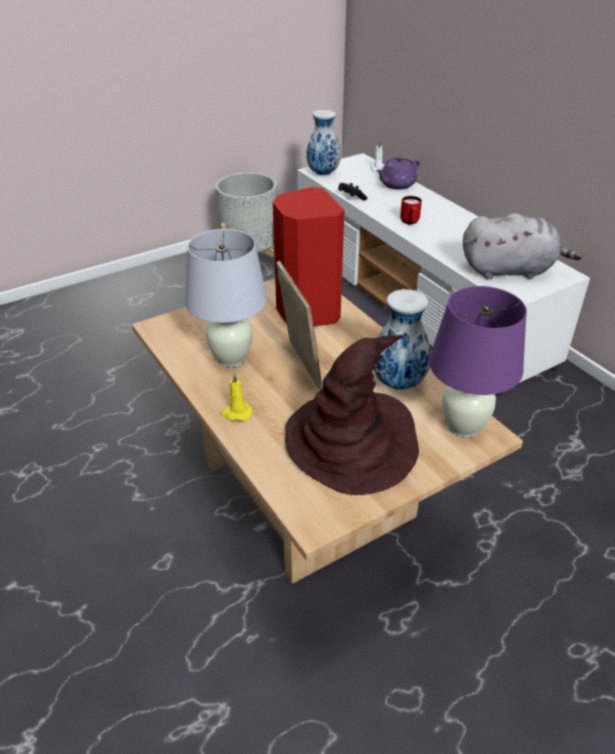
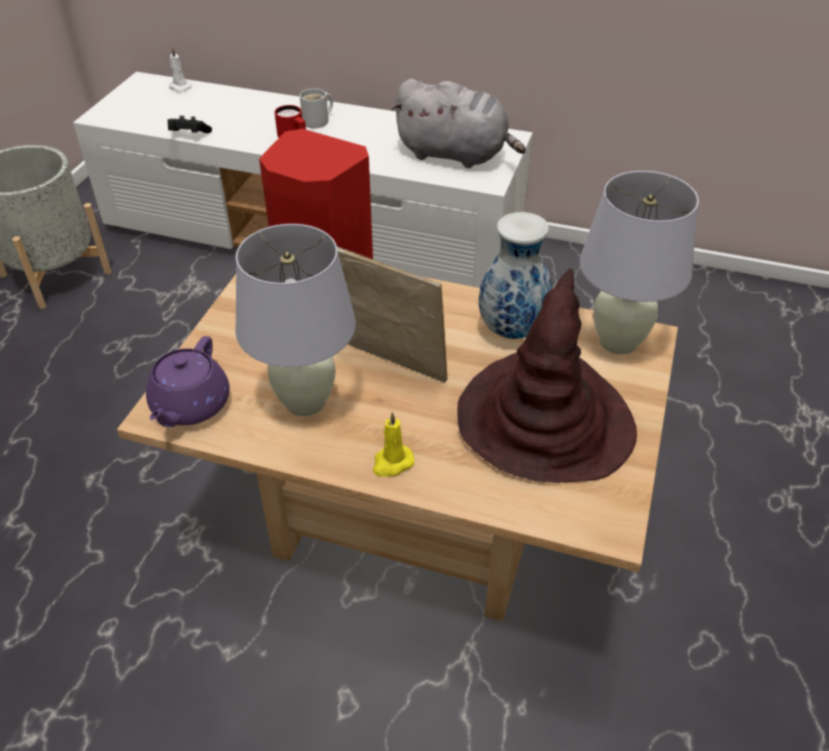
camera: 40 degrees left, 5 degrees up
vase [306,110,341,176] -> none
purple teapot [376,156,420,190] -> purple teapot moved to [146,336,230,427]
purple table lamp [429,286,527,437] -> white table lamp [580,171,699,354]
grey plush toy [463,213,583,279] -> grey plush toy turned 60 degrees clockwise [392,79,526,168]
none -> white mug [300,88,333,128]

